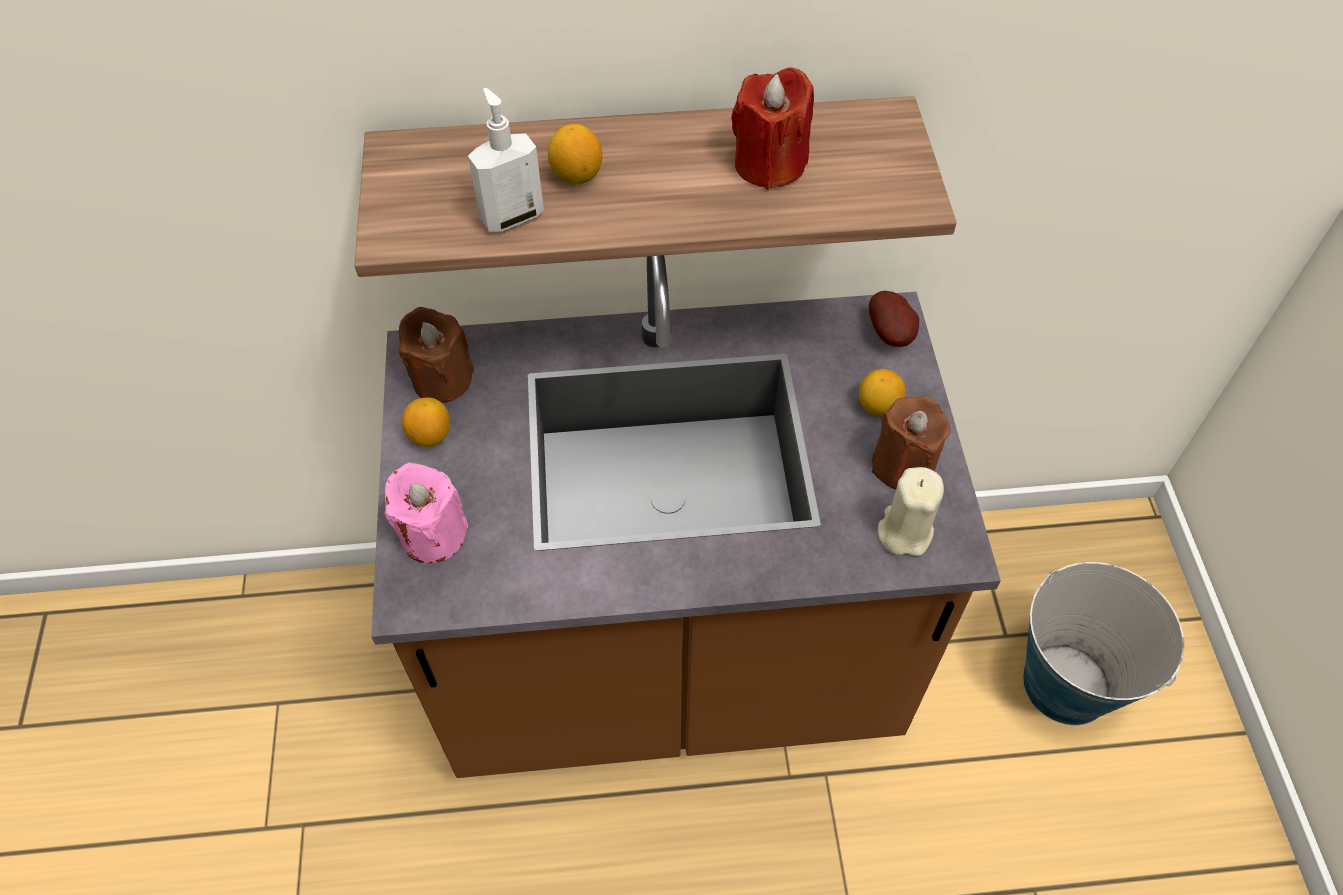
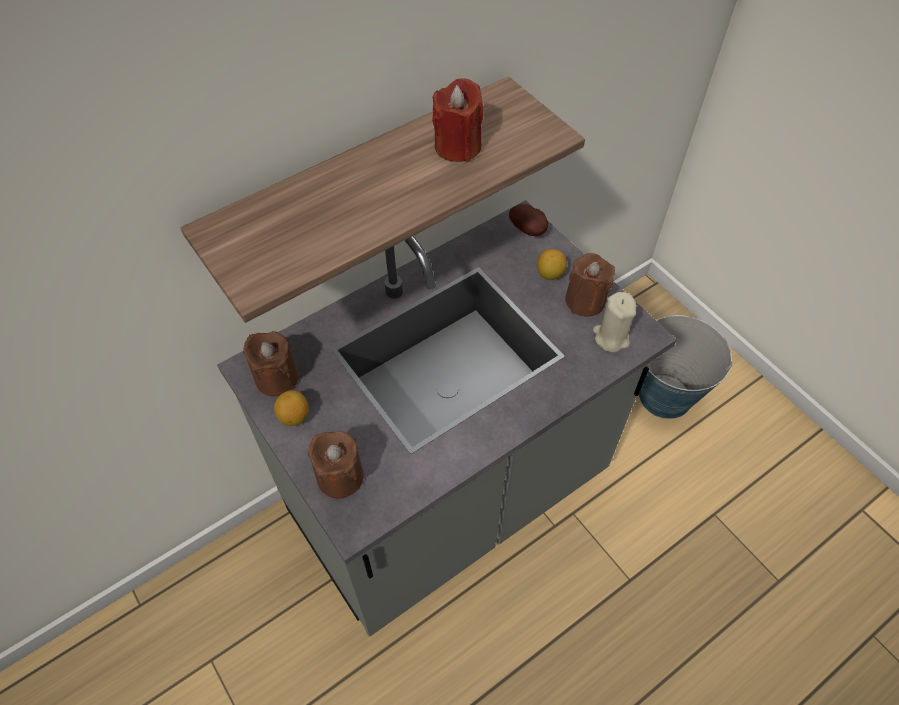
camera: 30 degrees left, 0 degrees up
brown counter [371,255,1001,778] -> grey counter [217,200,677,637]
pink candle [384,462,468,563] -> brown candle [308,431,364,499]
soap dispenser [468,88,544,232] -> none
lemon [548,124,602,185] -> none

